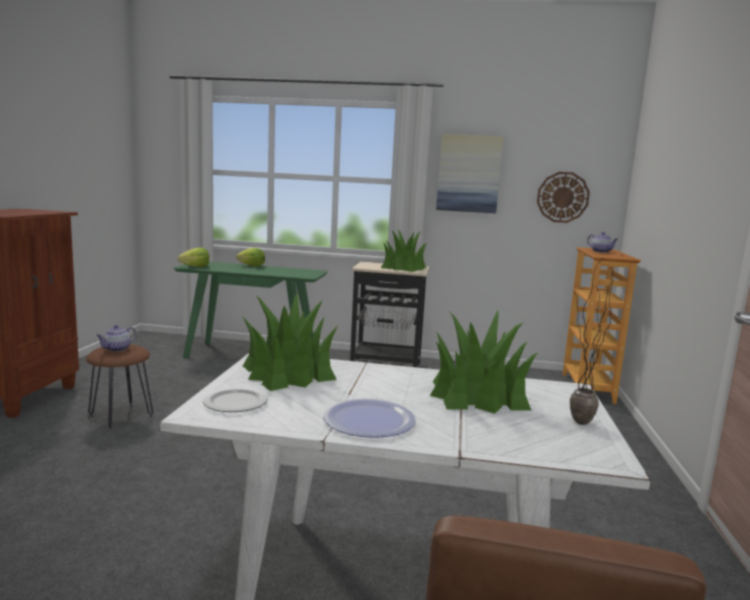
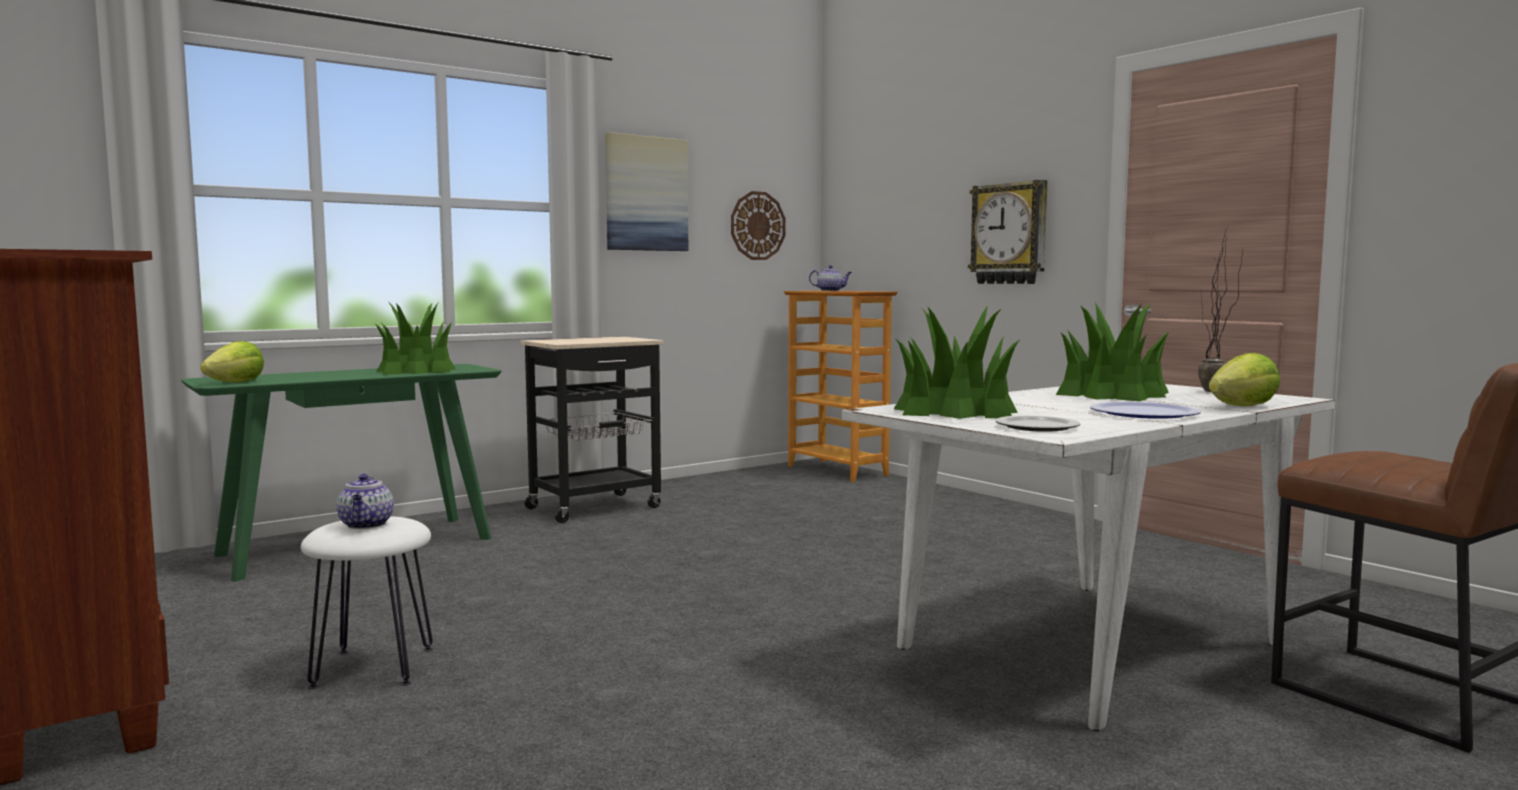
camera: 45 degrees left, 5 degrees down
brown stool [86,344,153,430] -> white stool [301,516,433,689]
lettuce [236,248,265,267] -> lettuce moved to [1209,353,1280,406]
potted plant [381,229,426,272] -> potted plant moved to [375,303,456,375]
none -> wall clock [968,180,1047,284]

